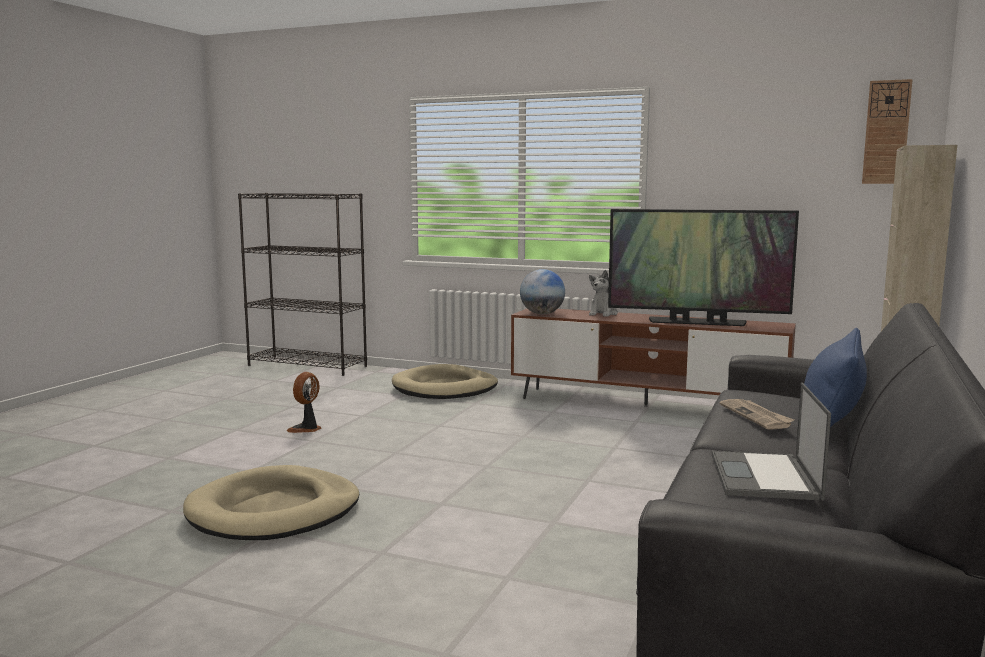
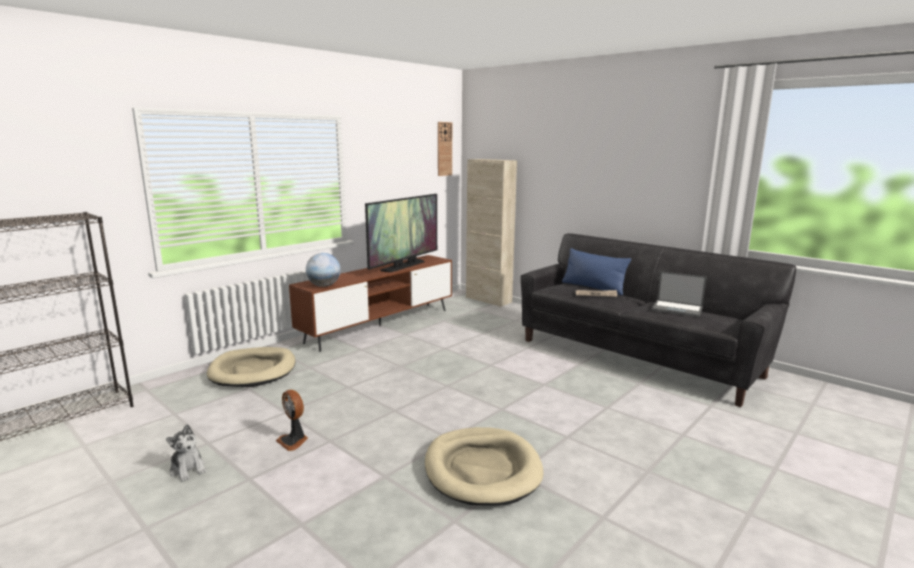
camera: 70 degrees left, 5 degrees up
plush toy [589,270,618,317] -> plush toy moved to [166,424,207,482]

